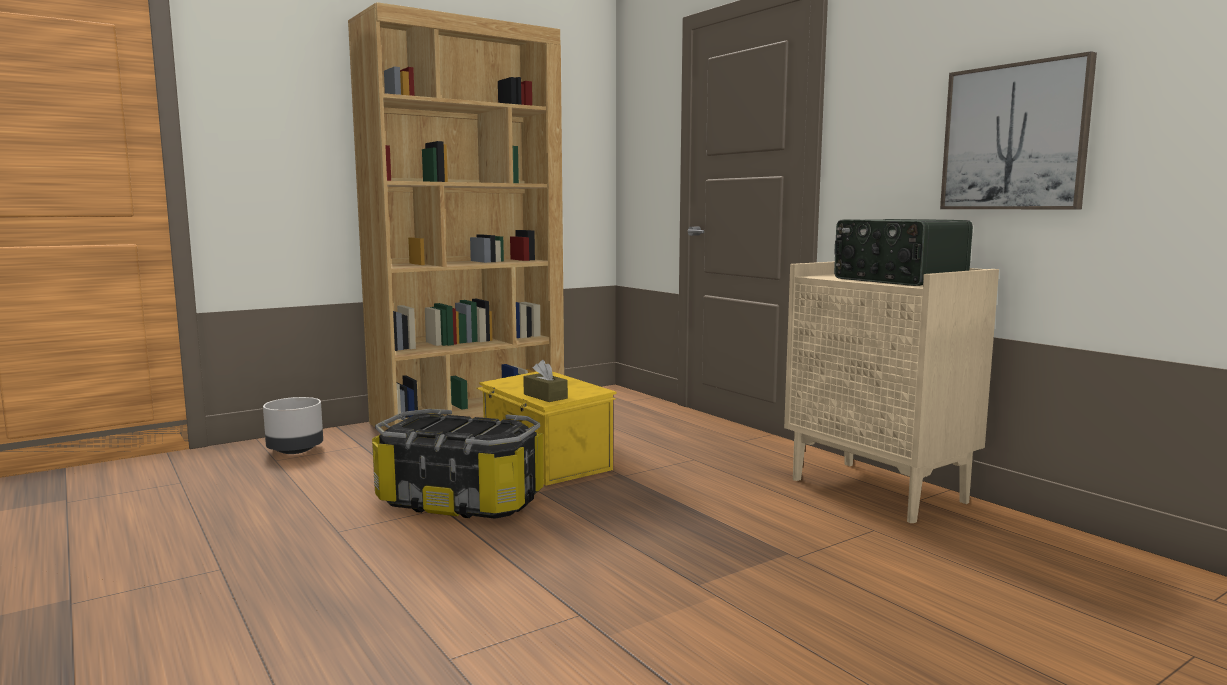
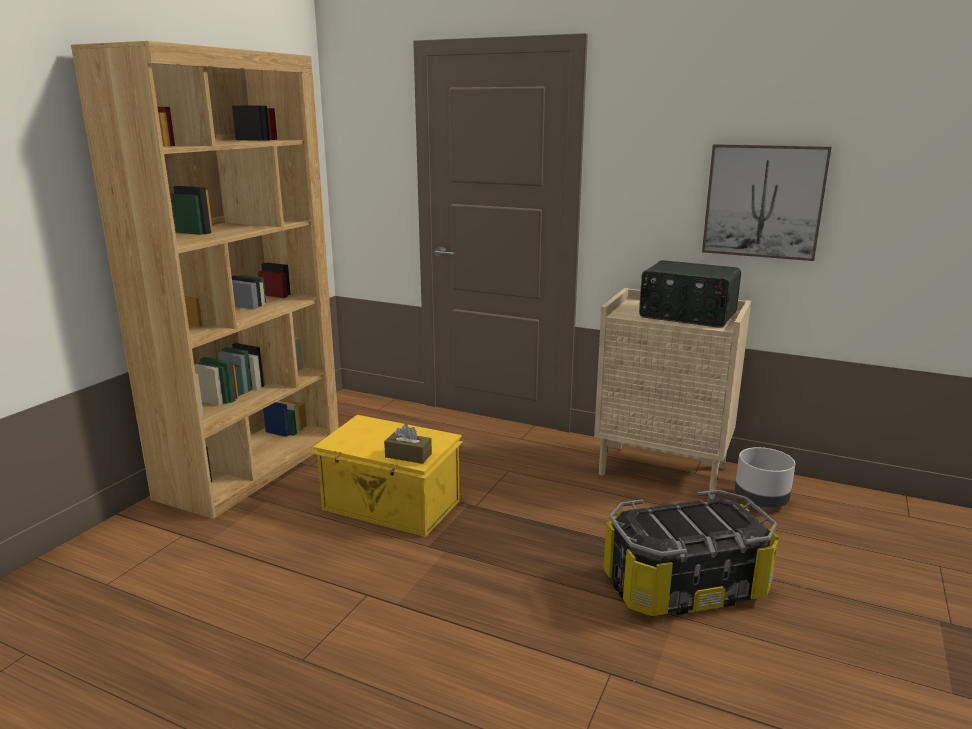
camera: 30 degrees left, 10 degrees up
grey planter [263,397,323,454] -> grey planter moved to [735,447,795,508]
storage box [372,409,544,519] -> storage box moved to [603,490,779,617]

